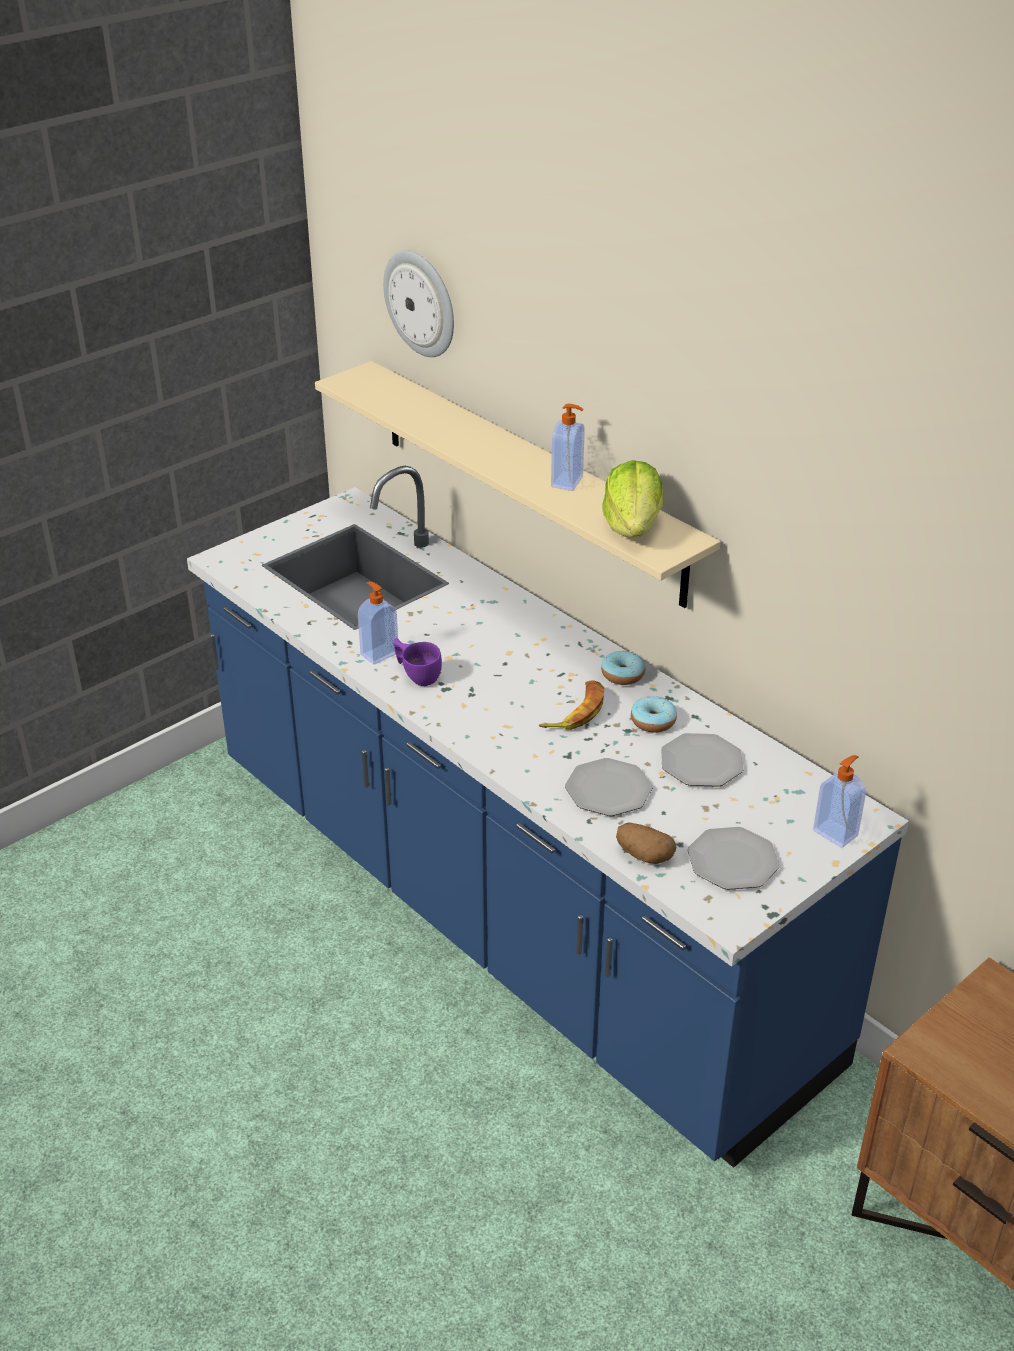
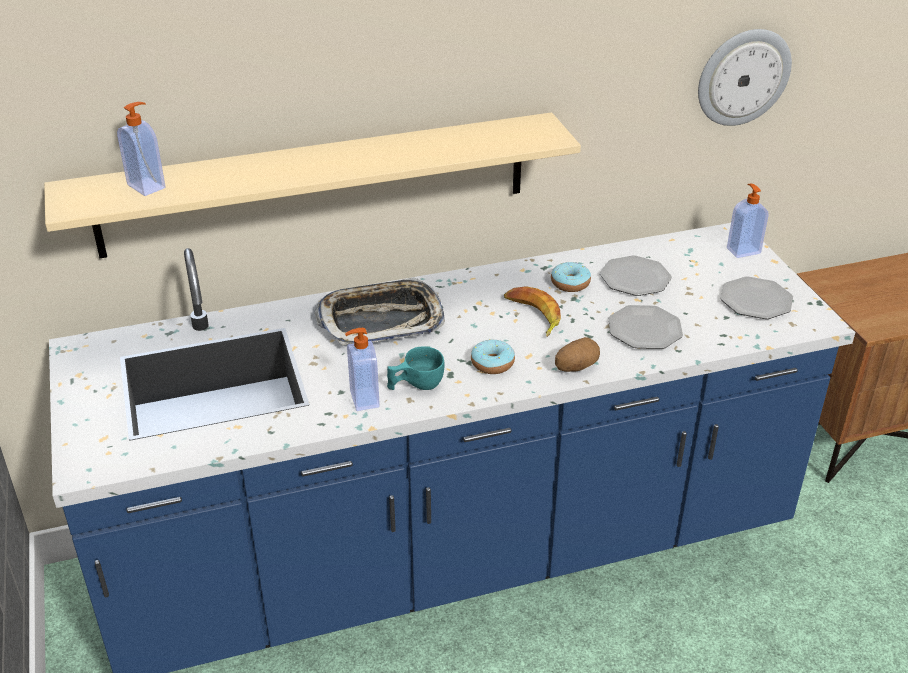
camera: 65 degrees left, 0 degrees up
wall clock [383,250,454,357] -> wall clock moved to [698,29,792,126]
purple cup [393,638,442,686] -> turquoise cup [387,347,445,390]
soap dispenser [551,404,585,491] -> soap dispenser moved to [117,102,165,196]
donut [601,651,646,685] -> donut moved to [471,339,515,374]
lettuce [602,460,664,537] -> none
potato [616,823,676,864] -> potato moved to [555,337,600,372]
none -> tray [315,277,445,346]

